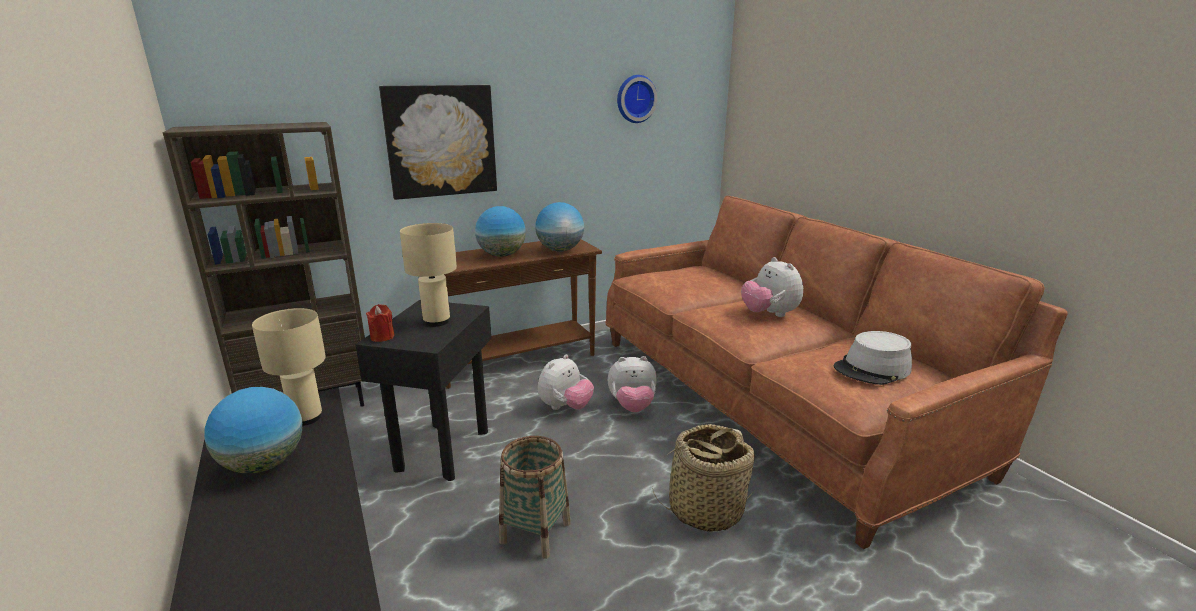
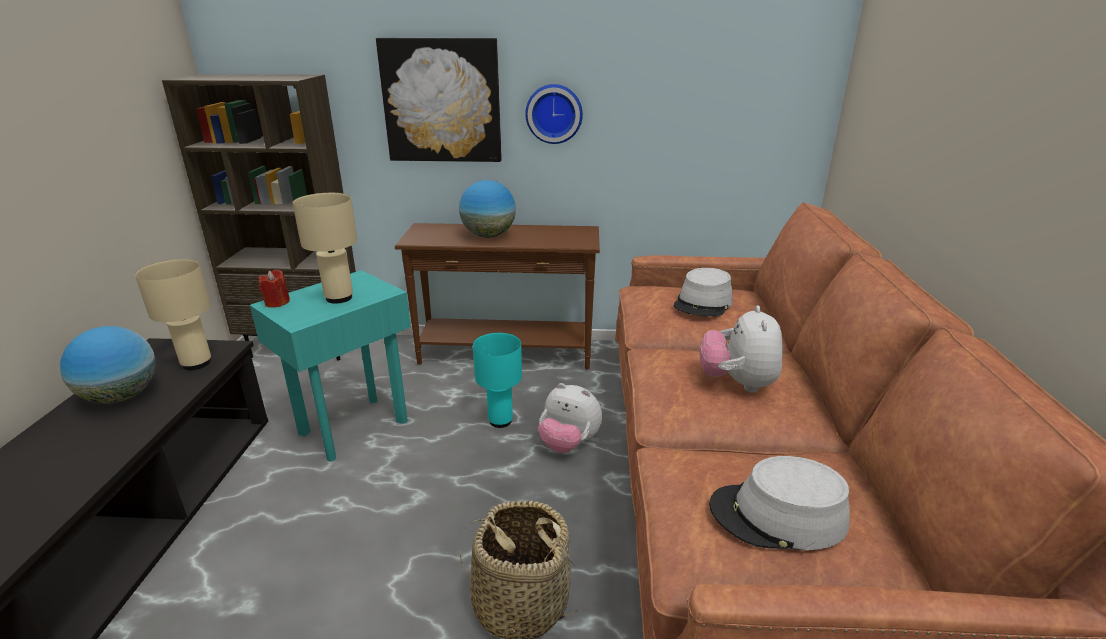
camera: 30 degrees right, 5 degrees up
black side table [356,300,491,481] -> turquoise side table [250,270,411,461]
basket [499,436,571,559] -> none
globe [535,202,584,251] -> none
plush toy [538,354,594,410] -> turquoise table lamp [473,333,522,428]
wall clock [617,75,657,123] -> wall clock moved to [525,84,583,144]
none -> grey hat [673,268,733,317]

